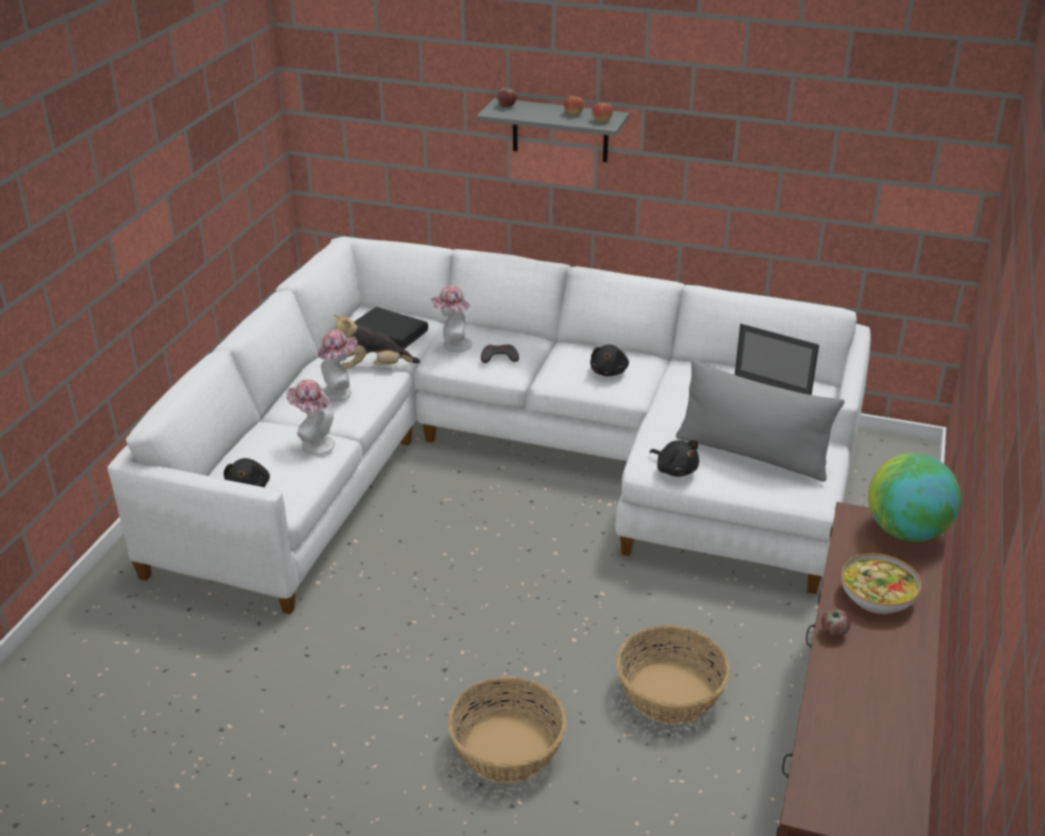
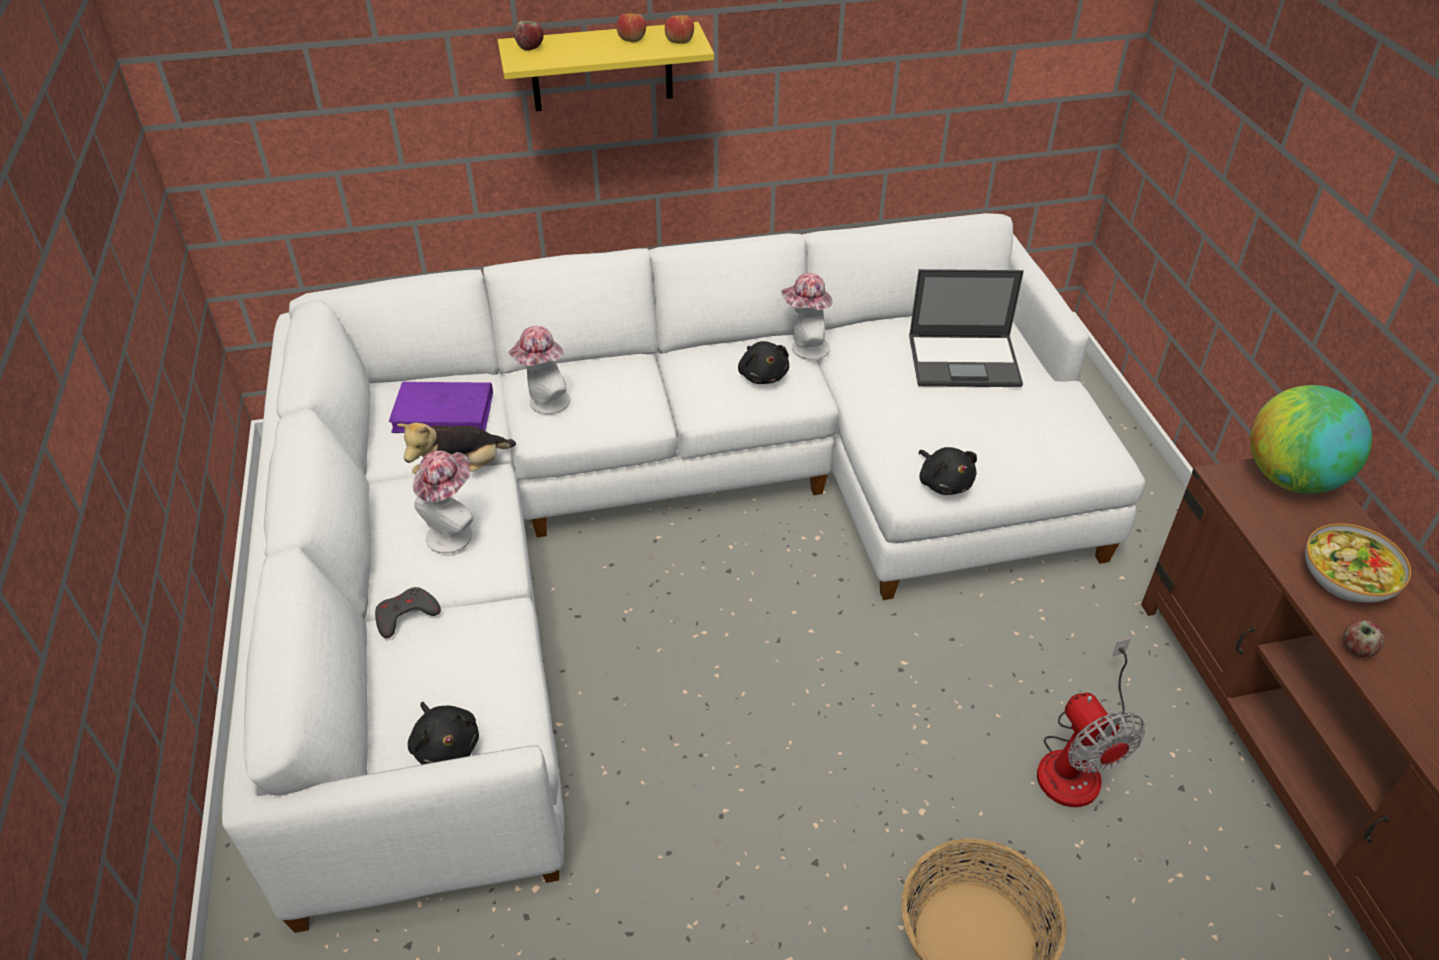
camera: 30 degrees left, 10 degrees up
hat [287,379,335,455] -> hat moved to [781,273,832,360]
black book [354,307,428,349] -> purple book [389,382,493,433]
grey shelf [477,98,629,162] -> yellow shelf [498,22,714,111]
grey game controller [481,344,519,363] -> grey game controller moved to [375,587,441,638]
basket [617,625,730,724] -> fan [1037,638,1145,807]
black plush toy [650,440,699,477] -> black plush toy turned 45 degrees clockwise [919,447,977,495]
grey pillow [676,360,844,482] -> none

